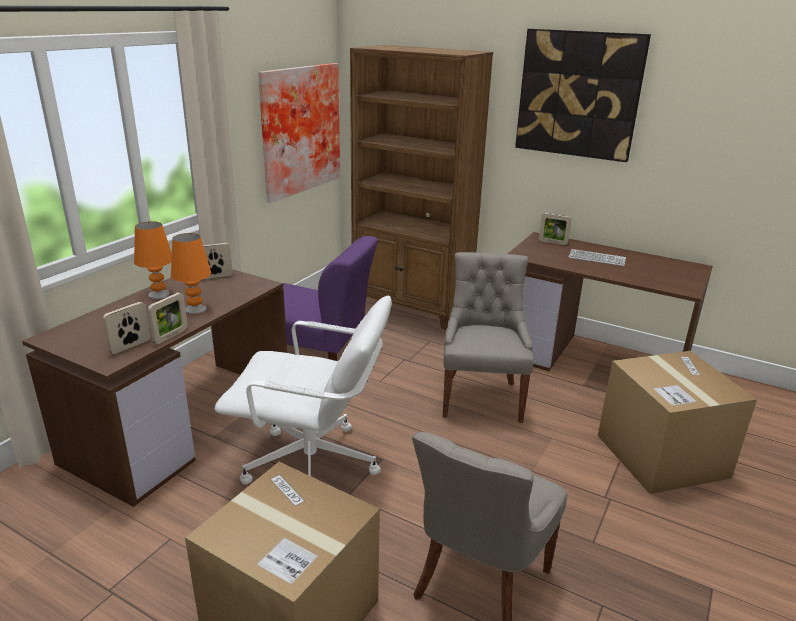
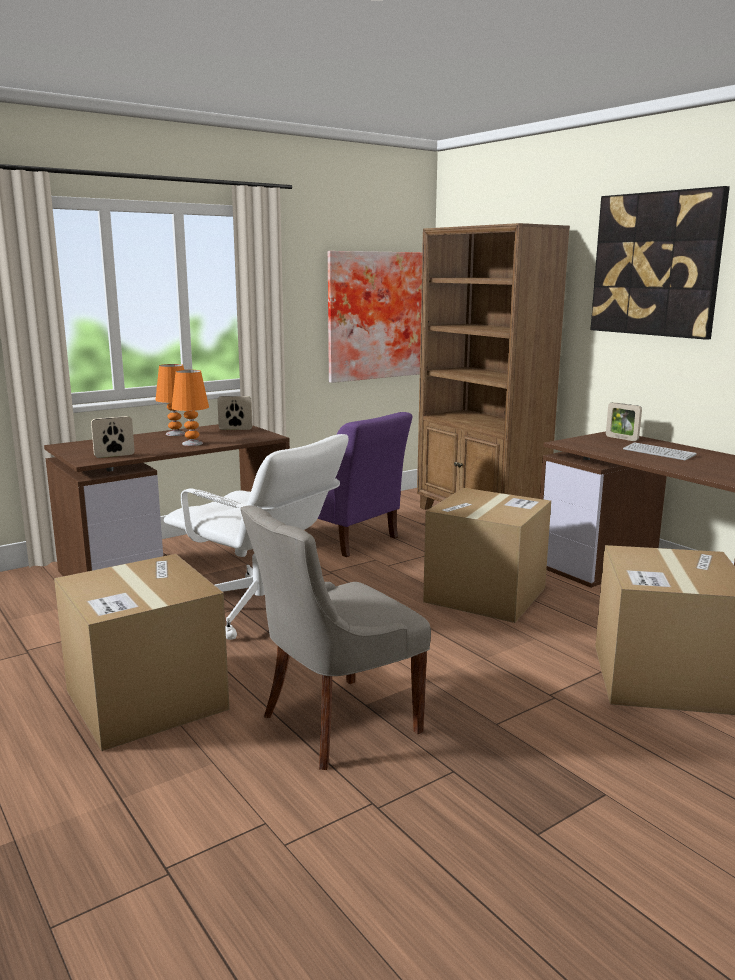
camera: 25 degrees right, 10 degrees down
picture frame [147,292,188,344] -> none
grey chair [443,252,534,423] -> cardboard box [423,488,551,623]

